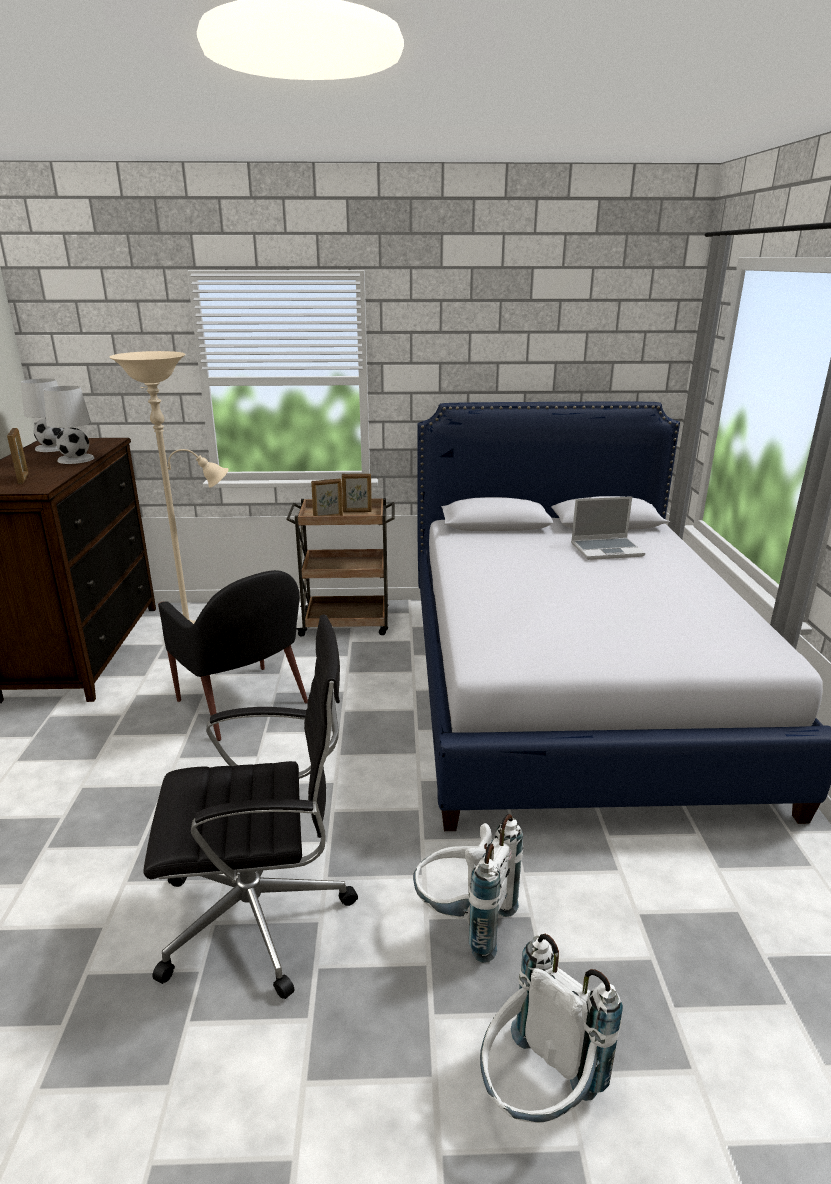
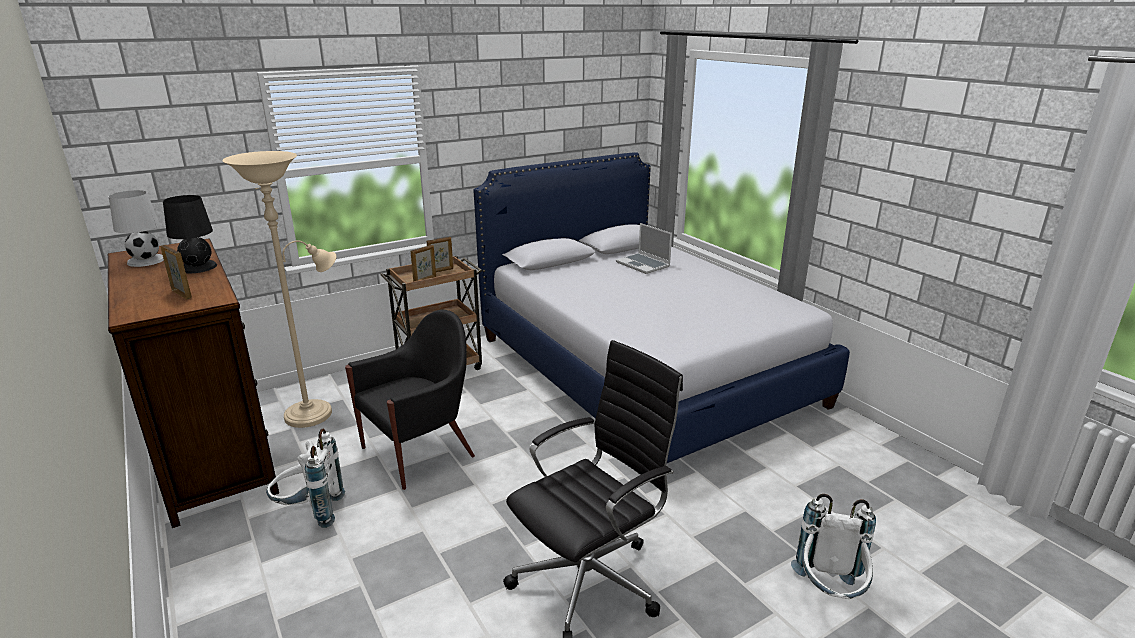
camera: 30 degrees left, 0 degrees up
white table lamp [44,386,94,464] -> black table lamp [163,195,217,273]
black armchair [158,570,308,741] -> black armchair turned 60 degrees counterclockwise [345,310,475,490]
white backpack [413,814,523,963] -> white backpack moved to [266,429,345,528]
laptop [571,496,645,560] -> laptop turned 90 degrees clockwise [616,223,672,274]

